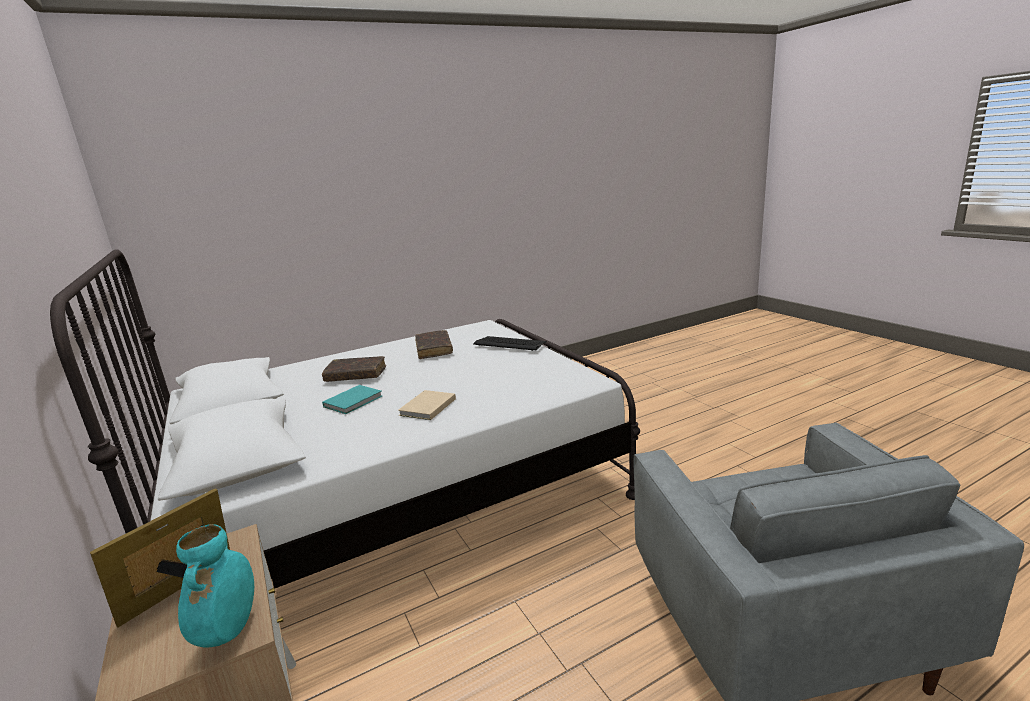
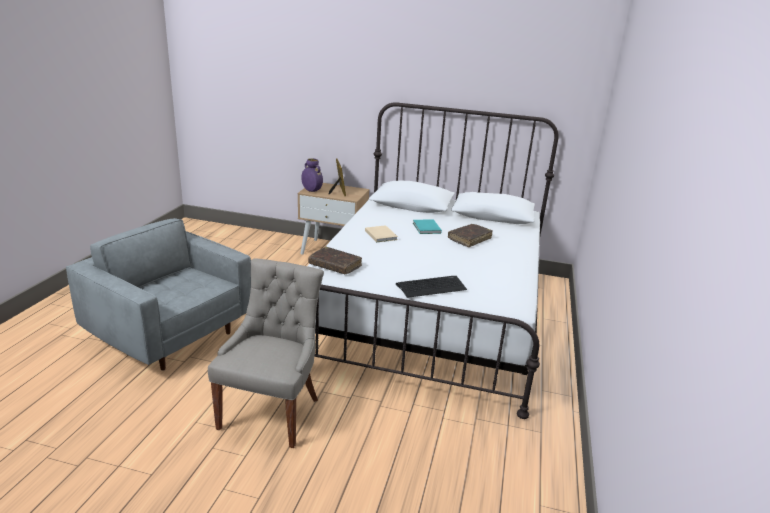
camera: 130 degrees right, 5 degrees up
turquoise vase [176,524,254,648] -> purple vase [302,158,323,192]
brown book [415,330,453,359] -> brown book moved to [308,247,362,274]
none -> grey chair [208,258,324,448]

